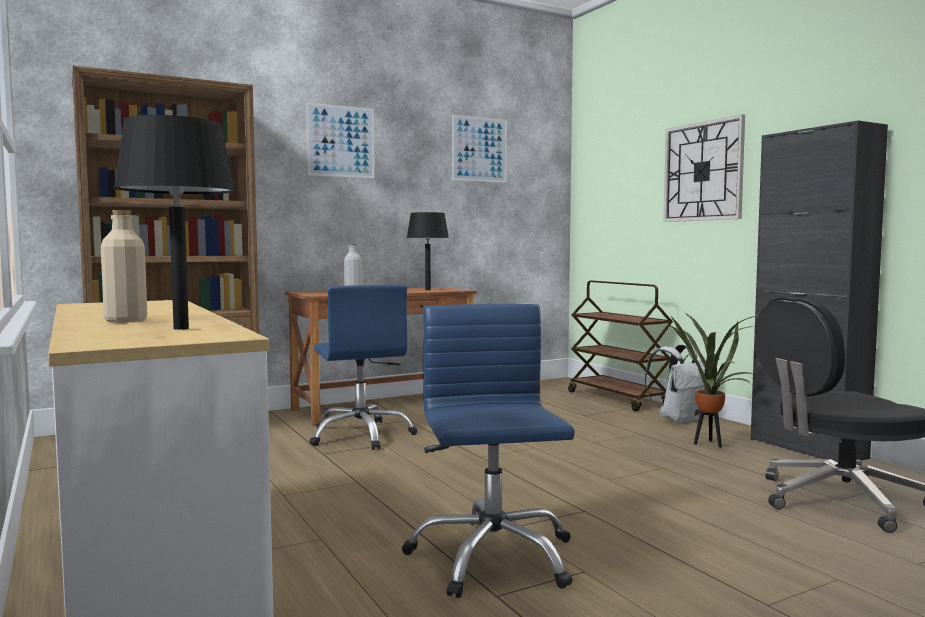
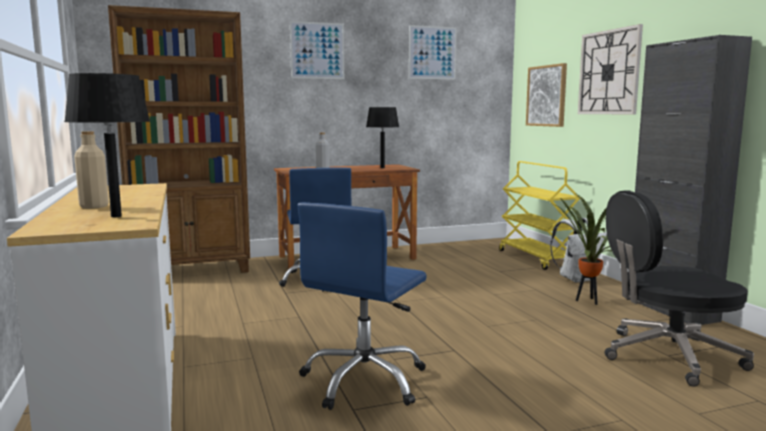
camera: 10 degrees right, 5 degrees up
blue office chair [402,304,575,598] -> blue office chair turned 150 degrees counterclockwise [298,202,427,410]
brown cart [568,280,673,411] -> yellow cart [499,161,580,270]
none -> picture [526,63,567,127]

